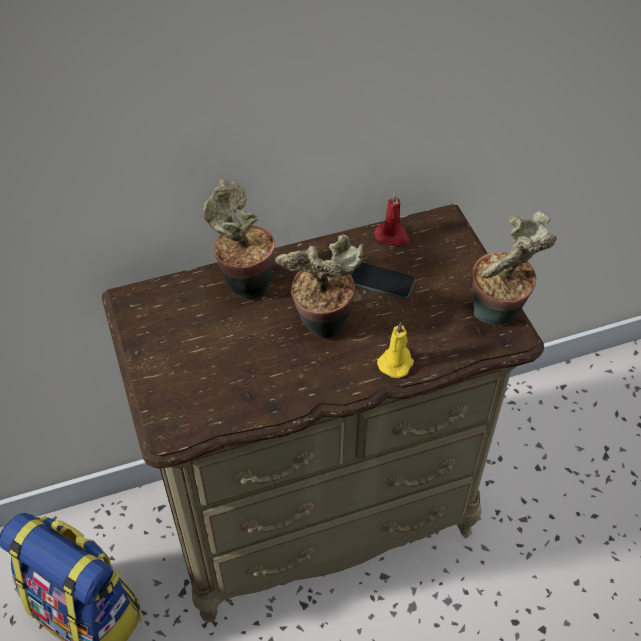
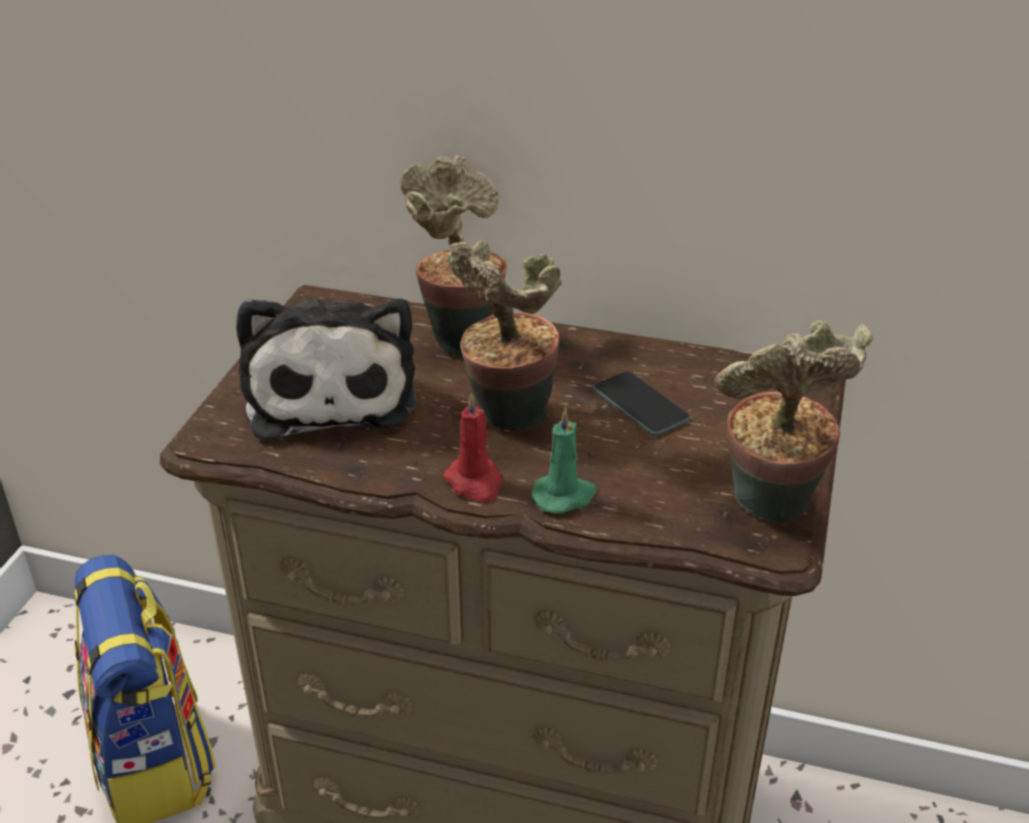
camera: 35 degrees right, 15 degrees down
red candle [374,192,410,246] -> red candle moved to [443,393,502,502]
yellow candle [377,322,414,378] -> green candle [531,407,597,514]
none -> plush toy [236,299,416,440]

